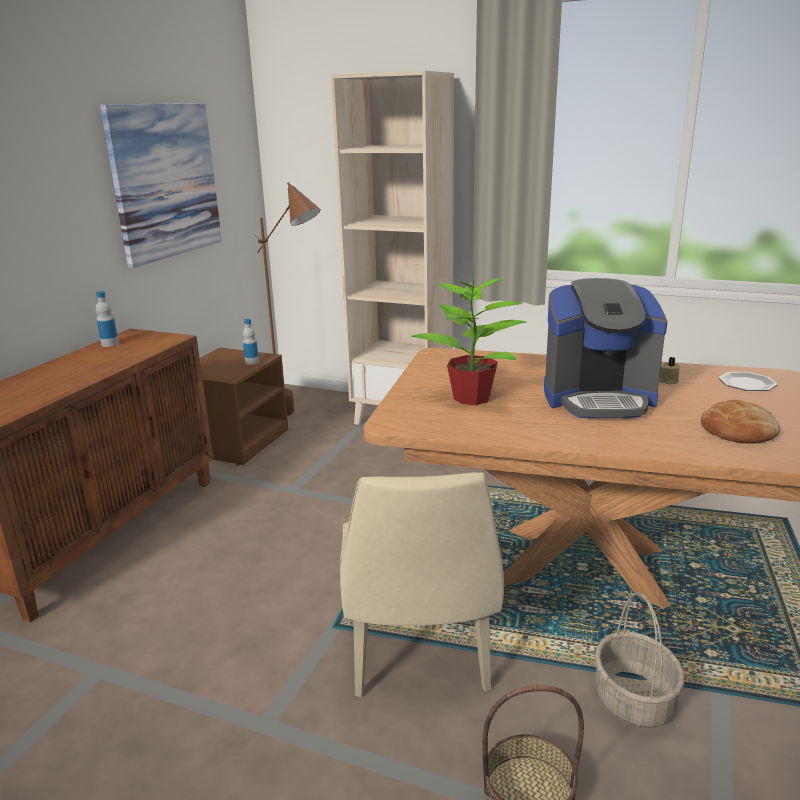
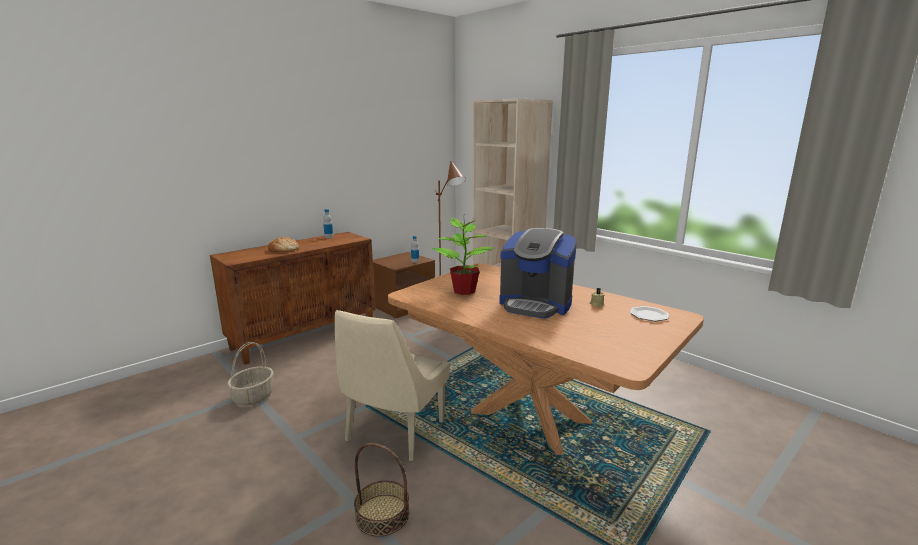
camera: 25 degrees right, 5 degrees down
picture [100,103,222,268] -> none
basket [595,592,684,728] -> basket moved to [227,342,274,405]
bread [701,400,780,444] -> bread moved to [268,237,299,252]

